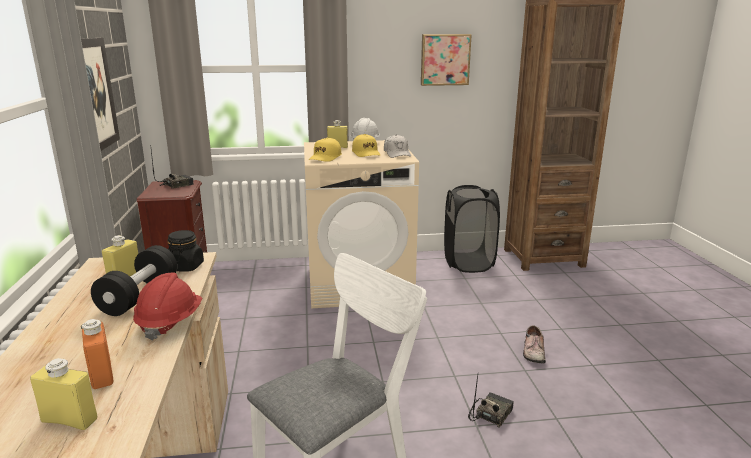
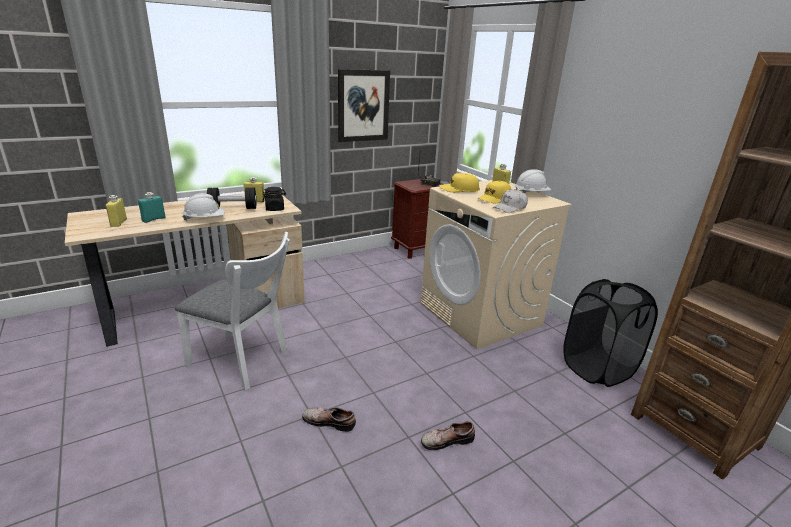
camera: 65 degrees right, 5 degrees up
orange bottle [81,319,114,389] -> turquoise bottle [138,192,166,223]
red hard hat [133,273,202,341] -> white hard hat [182,193,225,221]
picture [421,34,472,86] -> none
radio [468,375,514,428] -> shoe [302,407,356,432]

